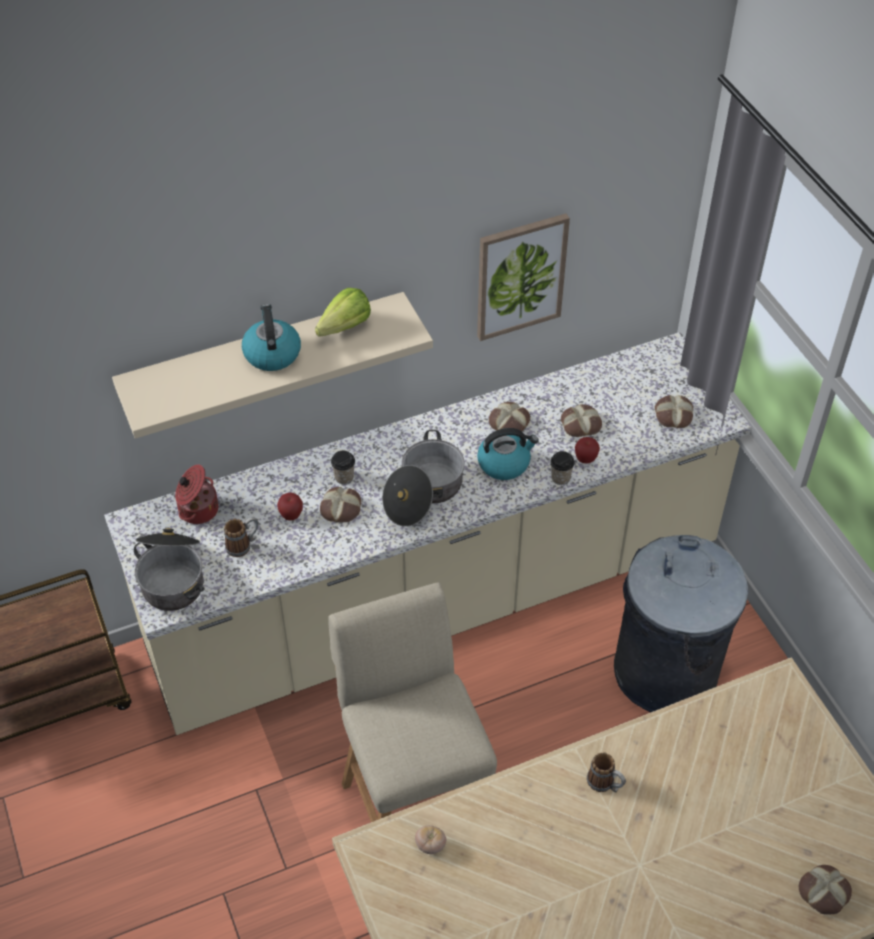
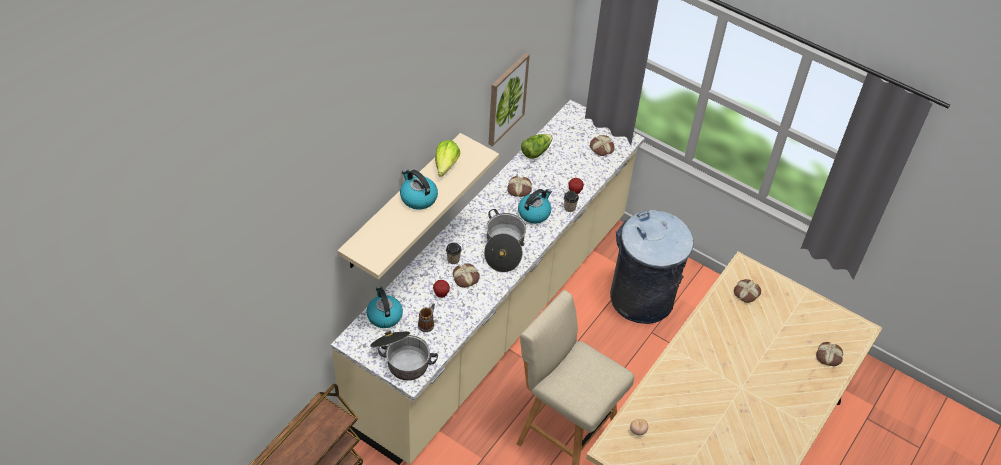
camera: 35 degrees left, 0 degrees up
cooking pot [175,465,219,524] -> kettle [366,286,403,328]
bread [561,404,602,437] -> bread moved to [734,279,761,303]
mug [587,752,626,792] -> none
none -> lettuce [521,134,553,159]

